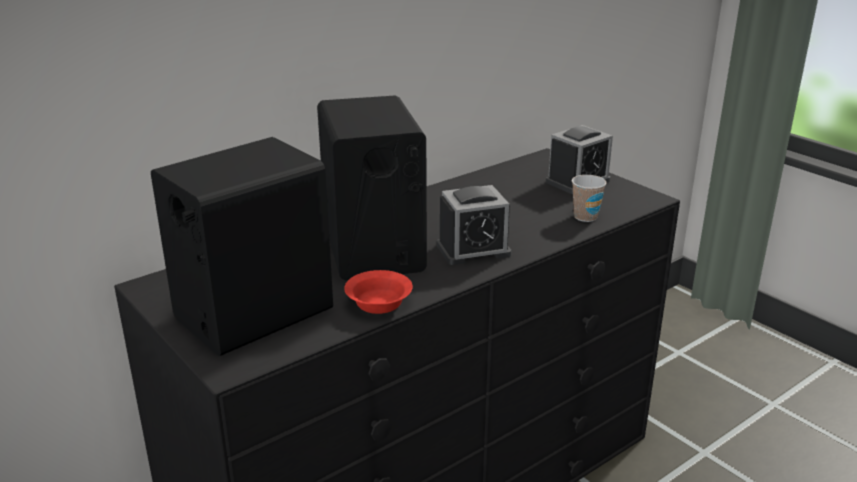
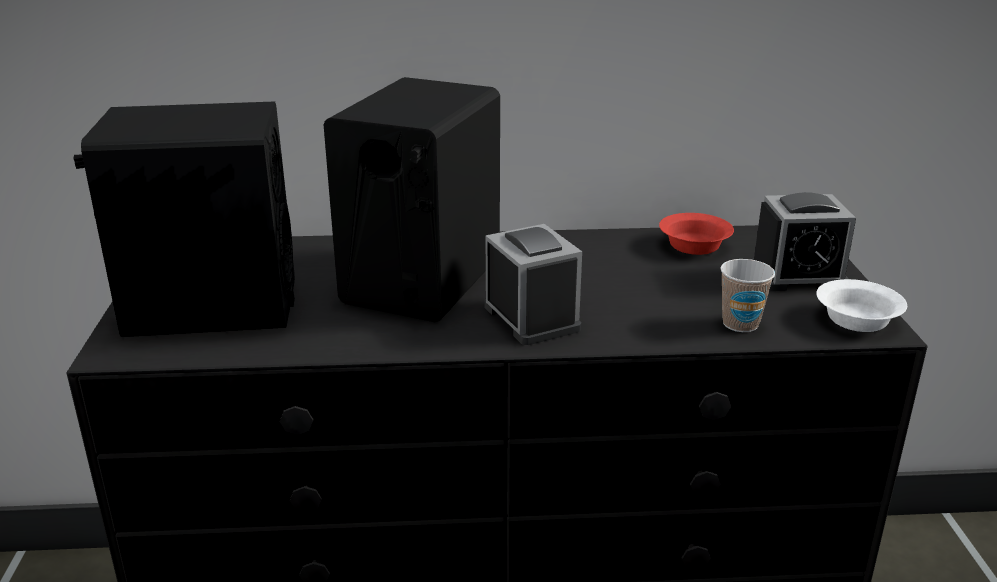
camera: 35 degrees right, 0 degrees up
red bowl [344,270,413,314] -> red bowl moved to [659,213,734,255]
alarm clock [437,185,511,265] -> alarm clock turned 135 degrees counterclockwise [484,224,582,345]
none -> white bowl [816,279,907,332]

